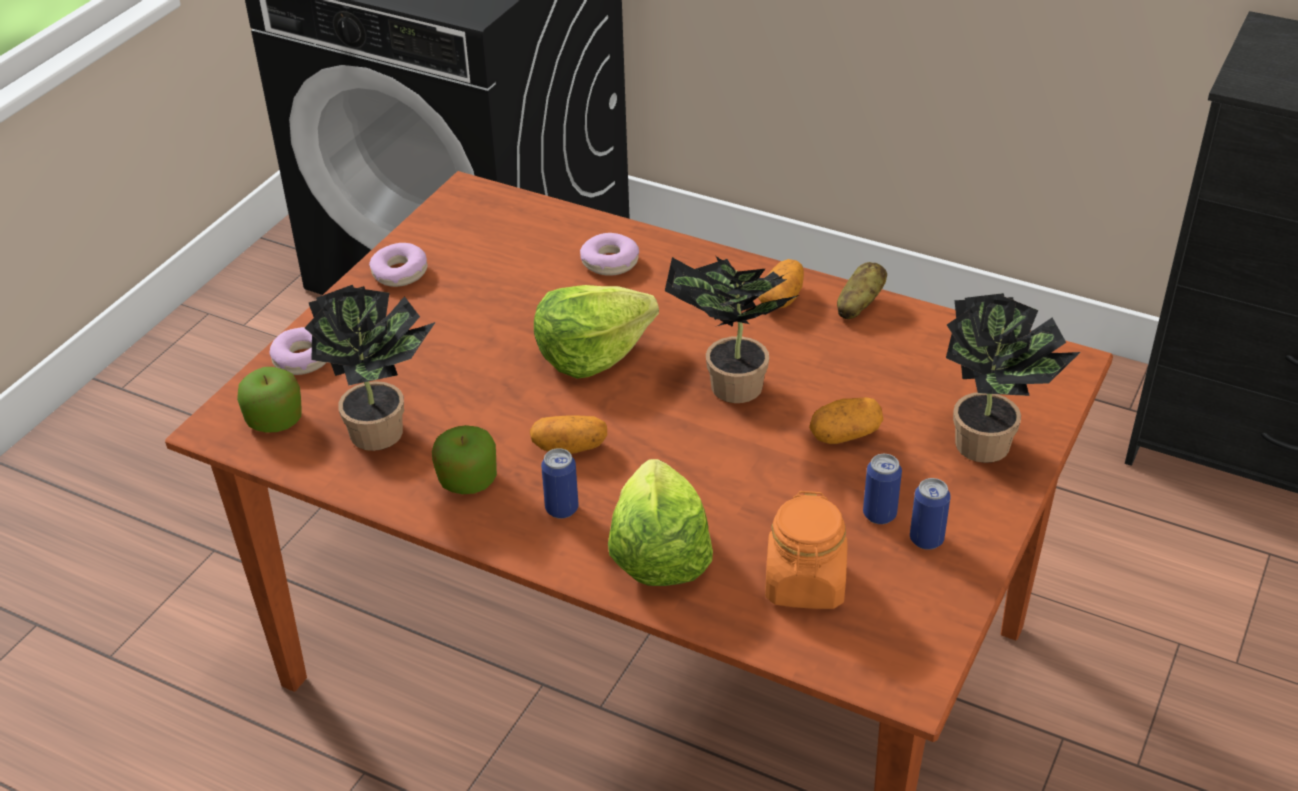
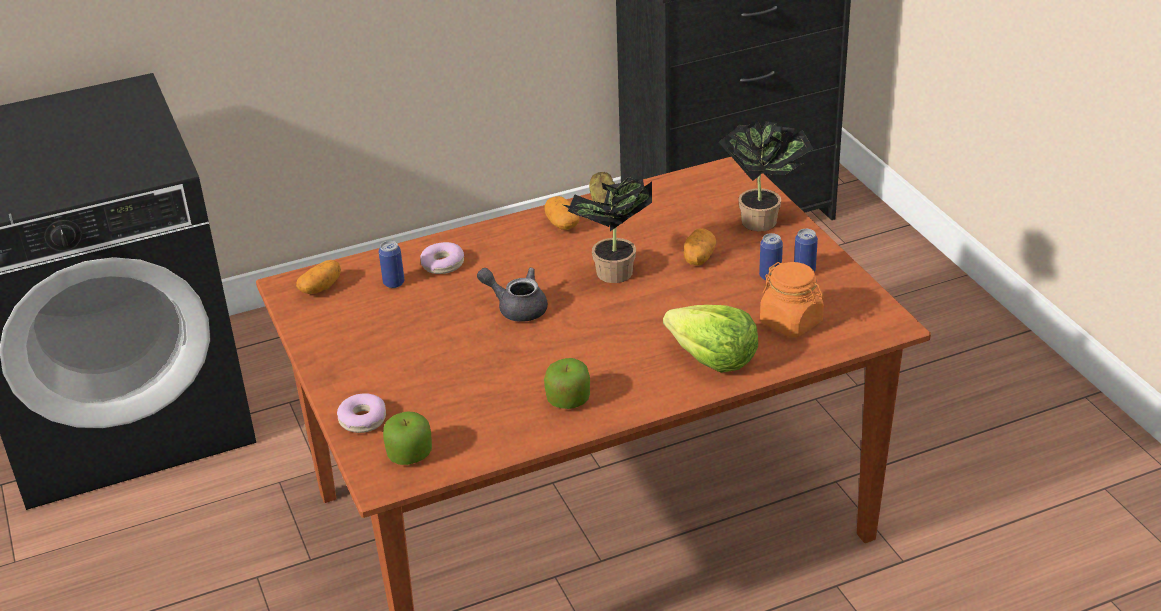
camera: 50 degrees left, 5 degrees down
potted plant [305,285,436,451] -> none
donut [369,243,428,287] -> none
potato [530,415,607,454] -> potato moved to [296,260,341,294]
lettuce [534,285,659,379] -> grey teapot [477,268,548,322]
can [541,448,578,519] -> can moved to [379,241,405,288]

